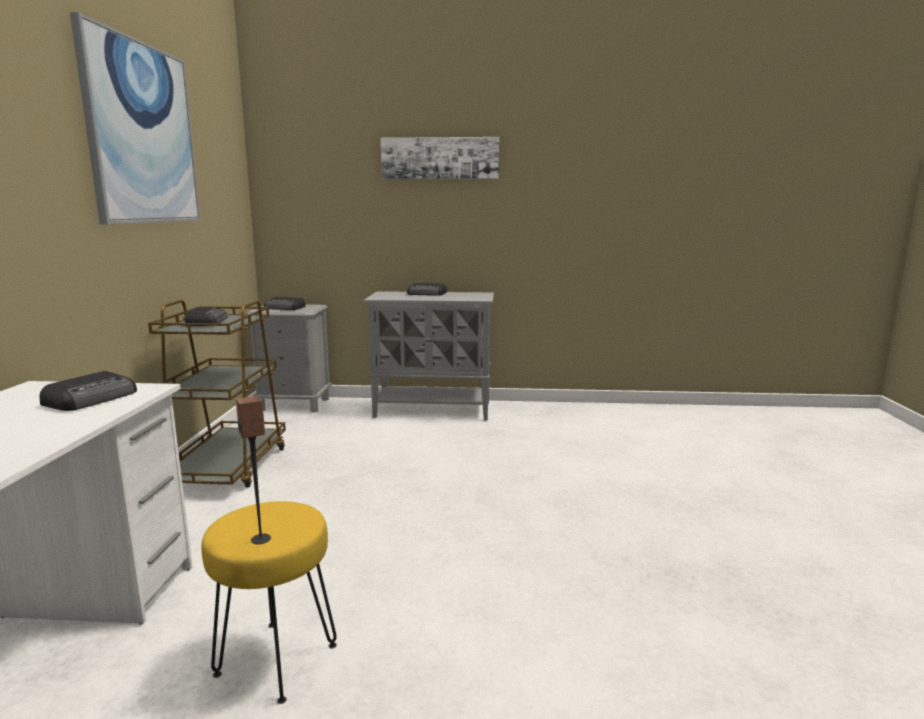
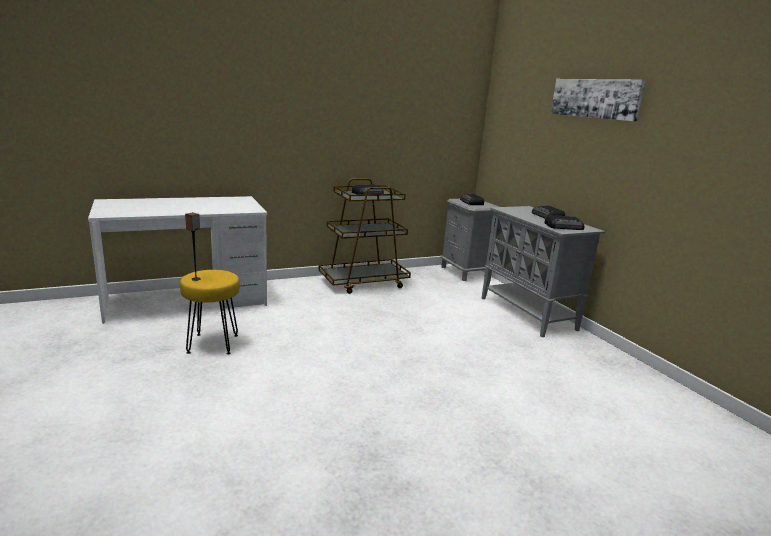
camera: 60 degrees right, 5 degrees up
radio [39,371,137,411] -> radio moved to [544,215,584,230]
picture [70,12,200,224] -> none

